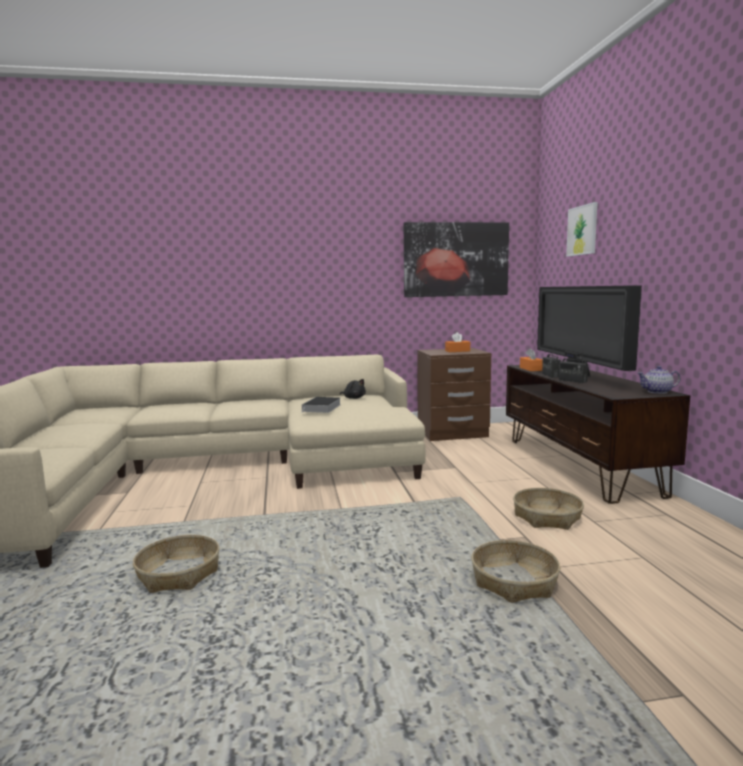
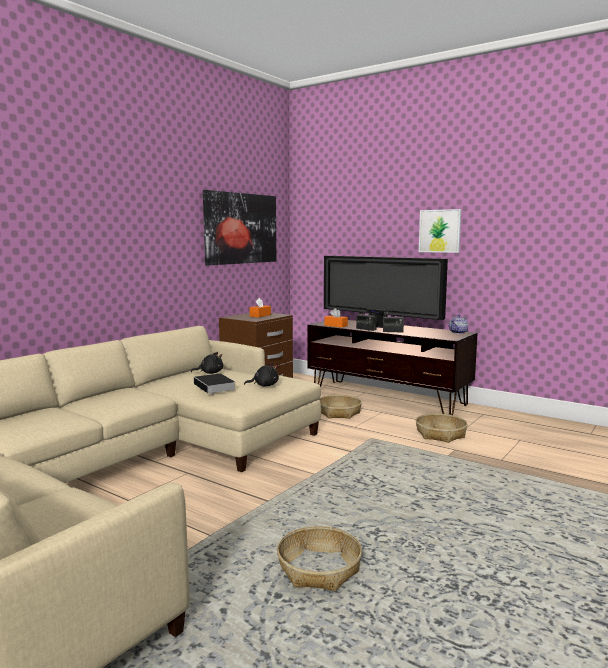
camera: 45 degrees left, 0 degrees up
basket [471,540,560,603] -> basket moved to [319,395,362,419]
picture [566,202,598,256] -> picture moved to [419,209,461,253]
none -> black plush toy [244,363,279,387]

